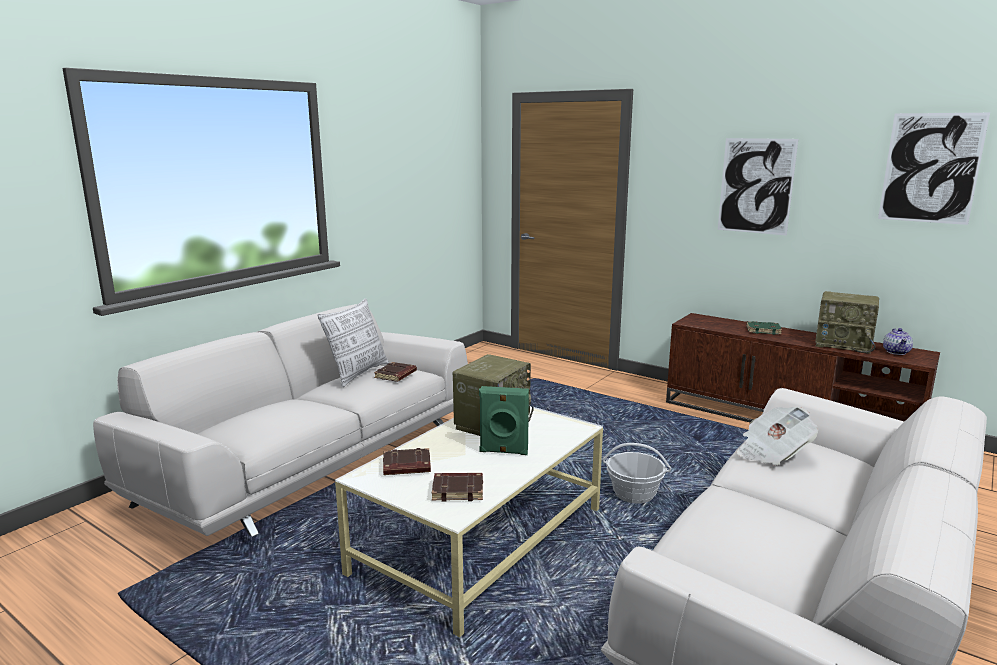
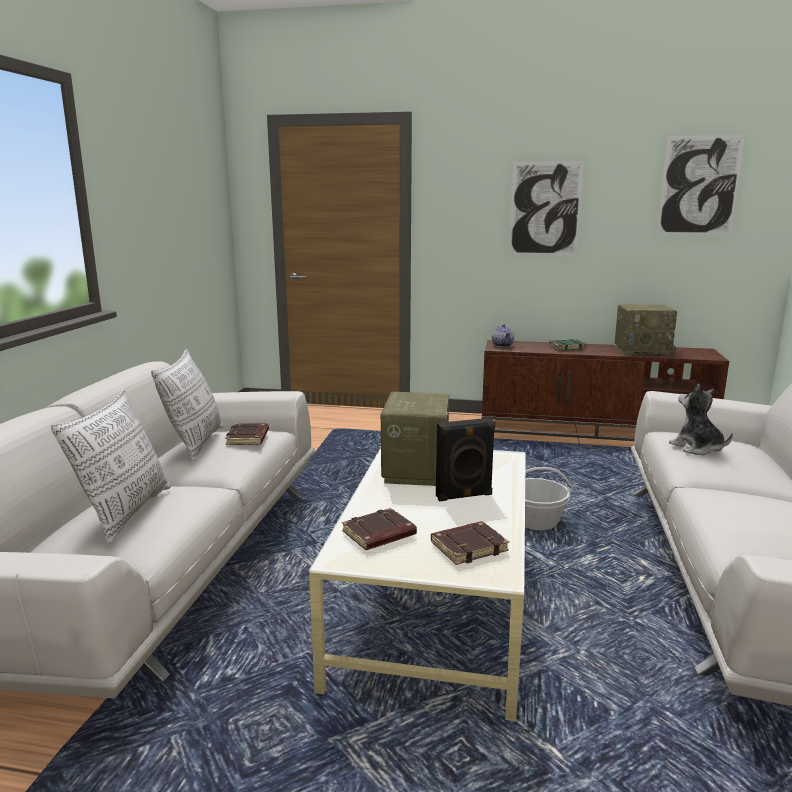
camera: 25 degrees left, 0 degrees up
green speaker [479,386,529,455] -> black speaker [436,418,495,502]
newspaper [737,407,818,465] -> plush toy [669,384,733,455]
teapot [883,328,913,355] -> teapot moved to [492,324,514,347]
none -> pillow [51,389,171,544]

